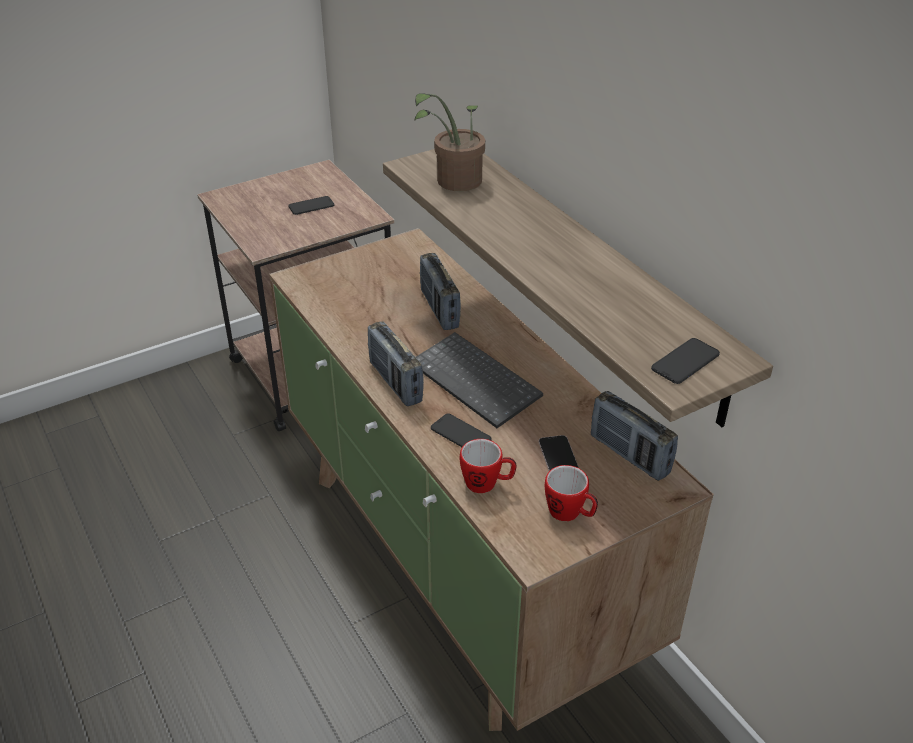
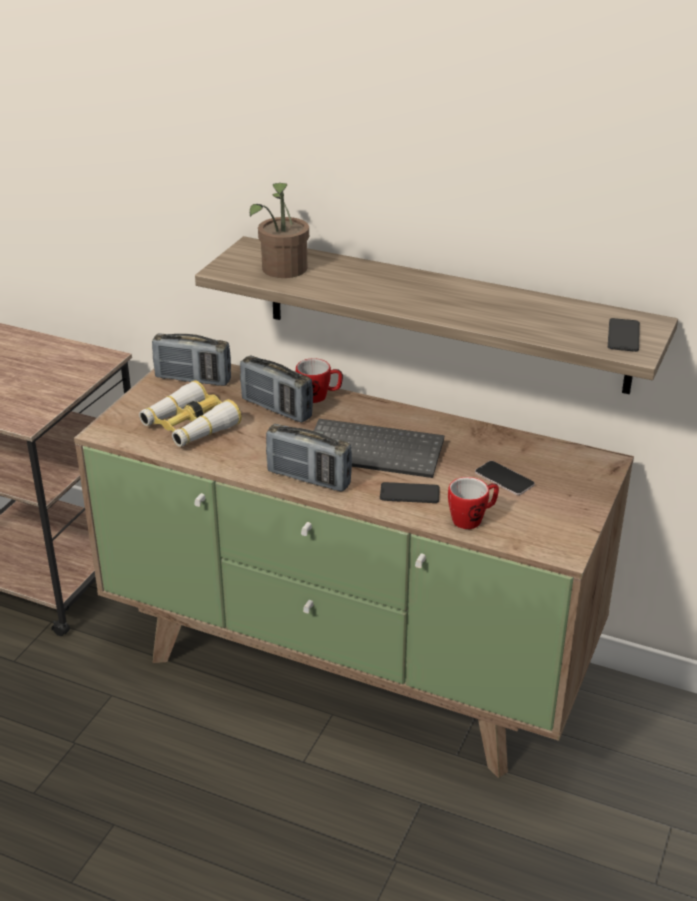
camera: 35 degrees left, 5 degrees down
phone [288,196,334,215] -> none
mug [545,465,598,521] -> mug moved to [296,358,343,403]
radio [591,391,678,481] -> radio moved to [152,334,231,386]
none -> binoculars [139,380,241,447]

